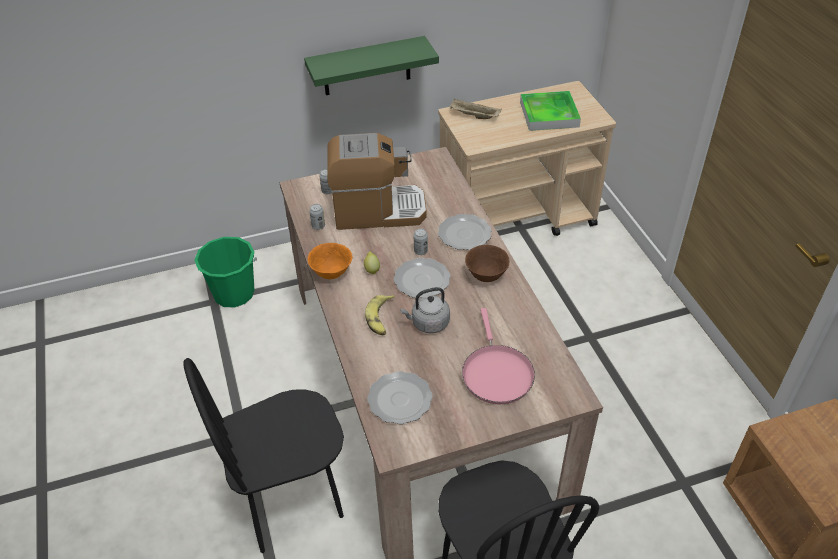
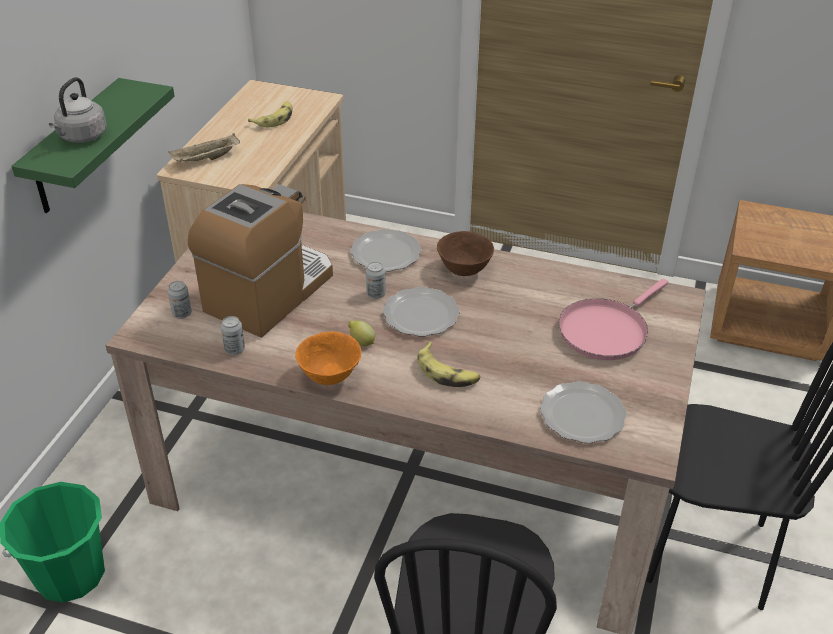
camera: 55 degrees left, 5 degrees down
grey kettle [400,287,450,333] -> grey kettle moved to [49,77,107,143]
pink frying pan [462,308,535,404] -> pink frying pan turned 105 degrees clockwise [558,279,668,360]
tray [520,91,581,131] -> banana [248,102,292,127]

